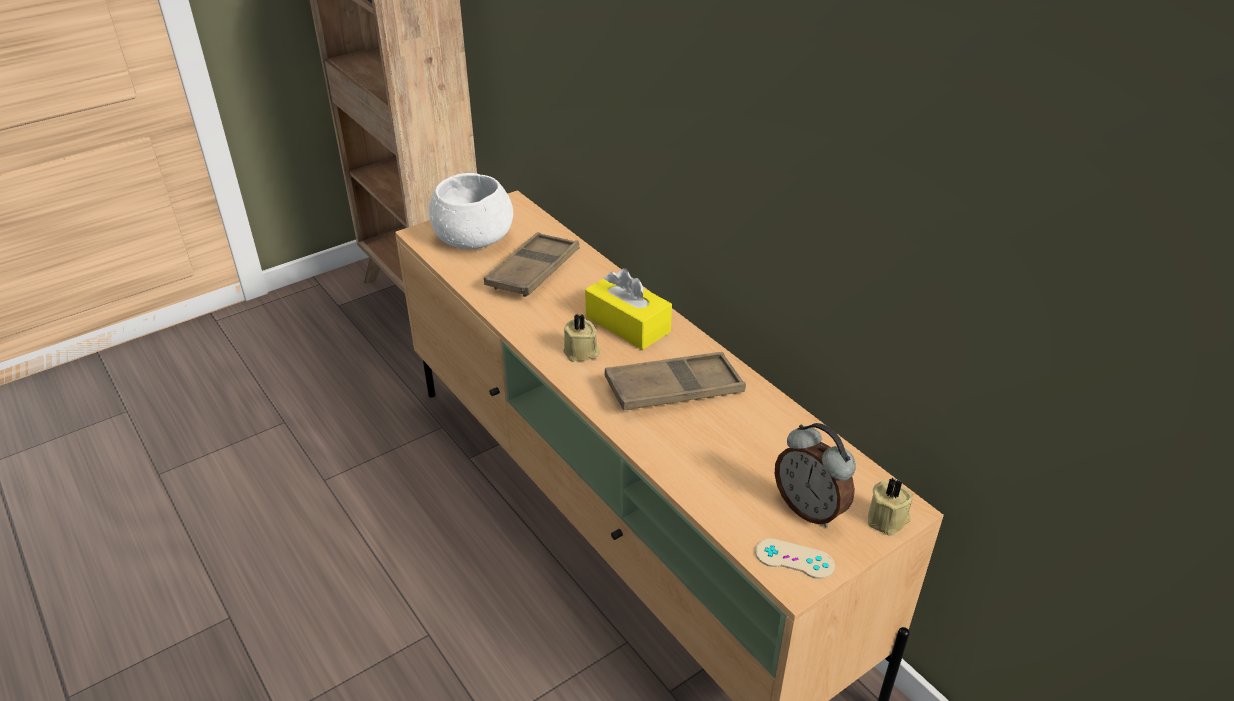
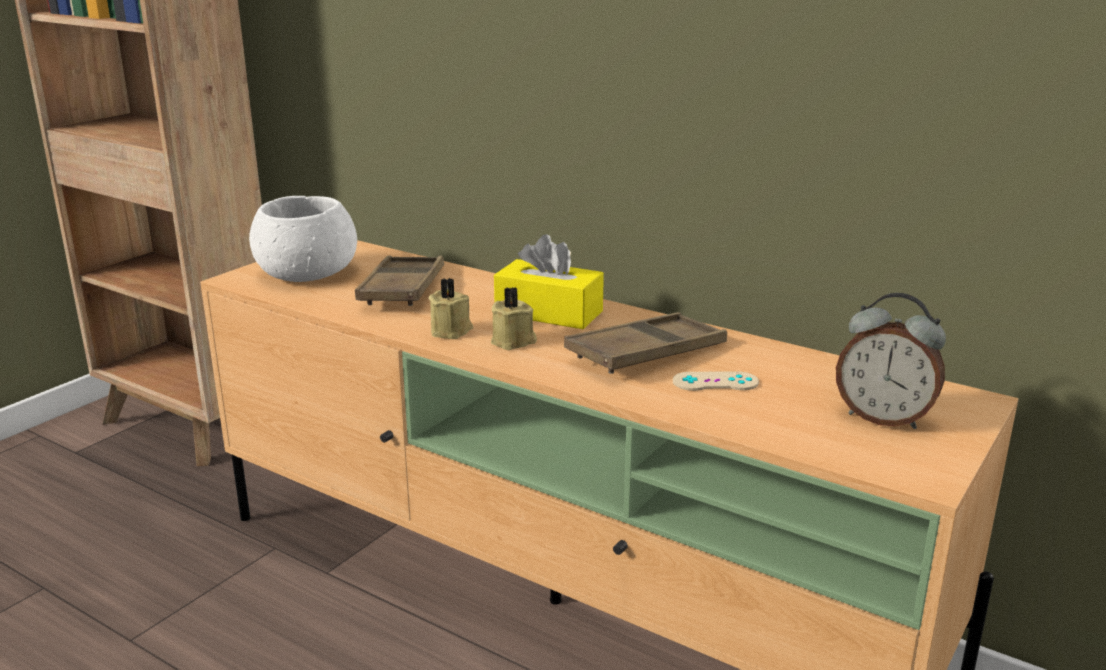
camera: 20 degrees left, 15 degrees down
beige game controller [755,538,835,579] -> beige game controller moved to [673,371,759,391]
beige candle [868,478,913,536] -> beige candle moved to [429,278,473,339]

